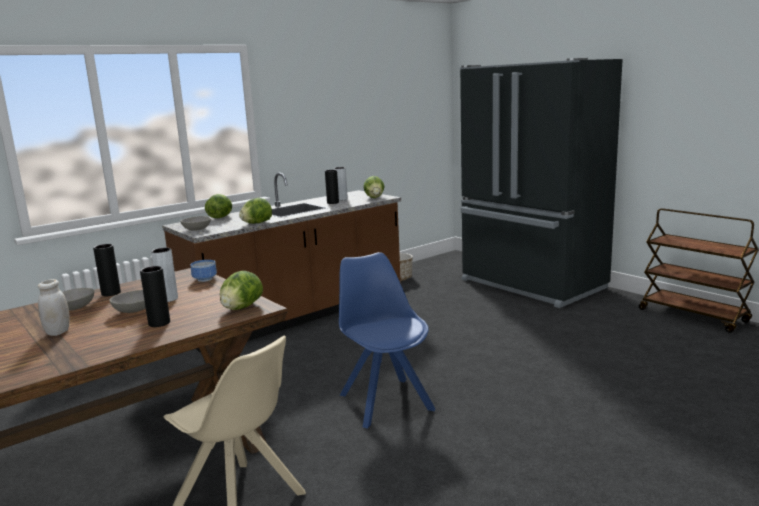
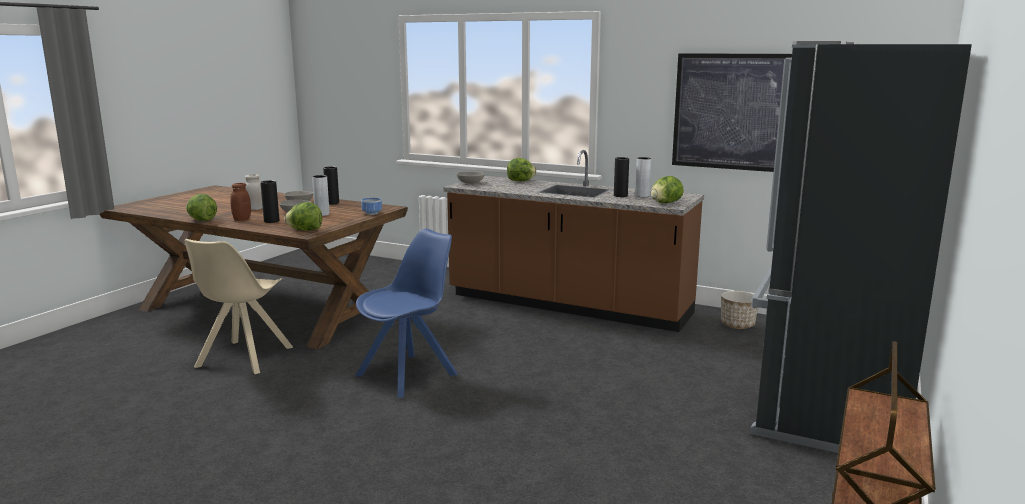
camera: 65 degrees right, 0 degrees up
lettuce [239,198,272,224] -> lettuce moved to [186,194,217,221]
none -> brown jar [230,183,251,221]
none -> picture [672,53,792,172]

